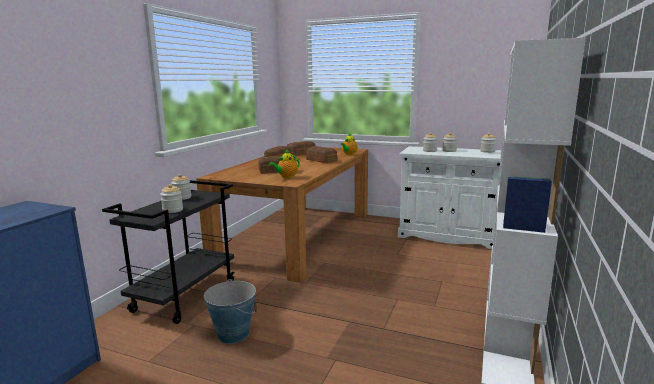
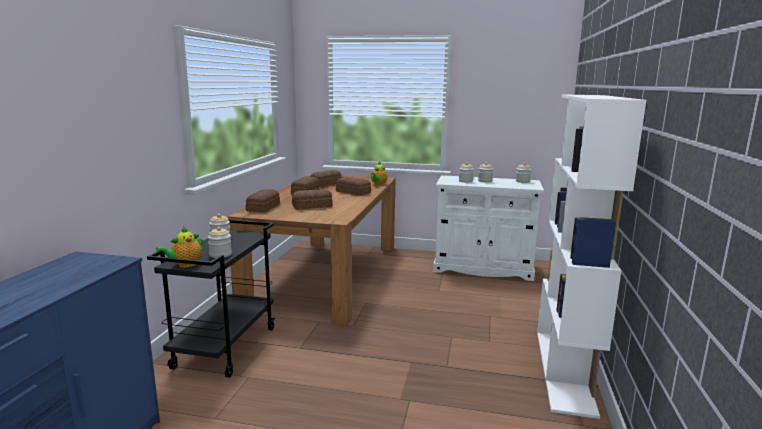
camera: 10 degrees left, 0 degrees up
bucket [204,279,257,344] -> none
teapot [269,149,300,178] -> teapot moved to [155,226,205,267]
none -> bread [246,189,280,213]

